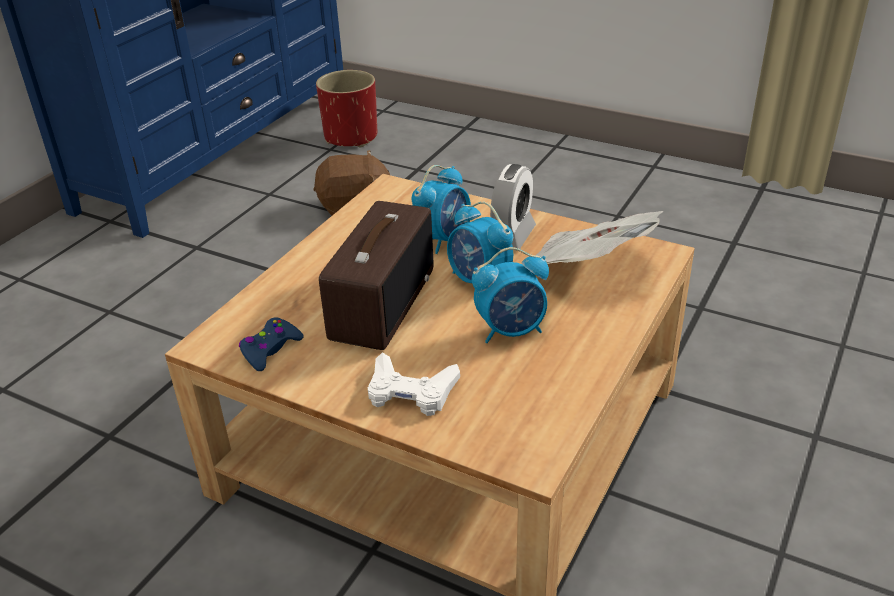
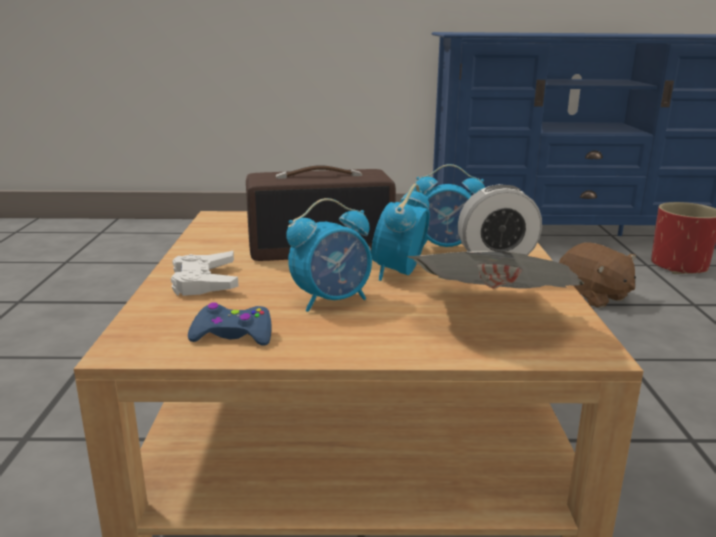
camera: 60 degrees right, 15 degrees down
blue game controller [239,317,304,371] -> blue game controller moved to [188,303,271,346]
alarm clock [472,247,549,343] -> alarm clock turned 75 degrees counterclockwise [286,198,372,312]

